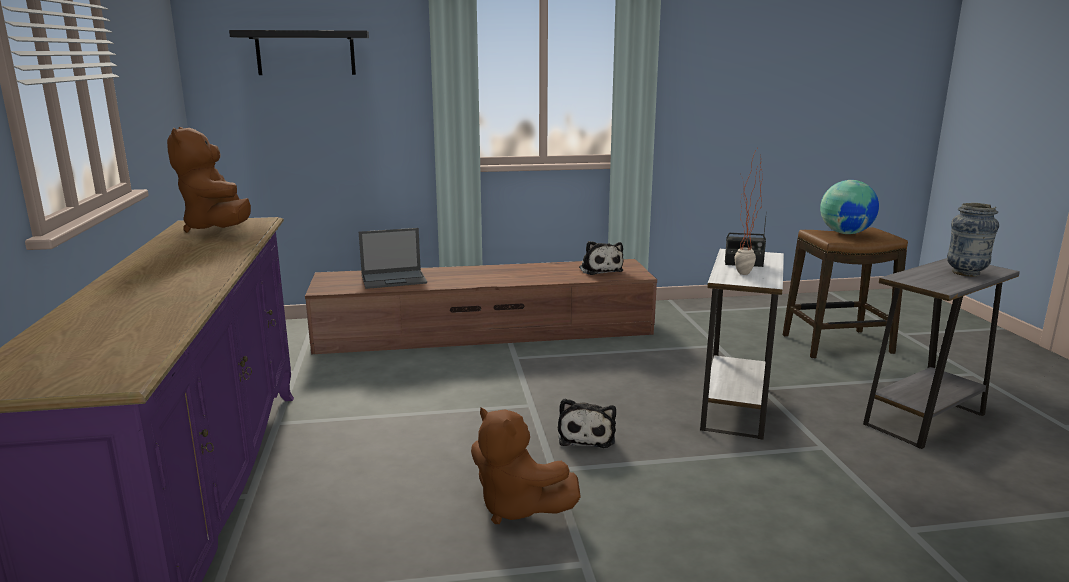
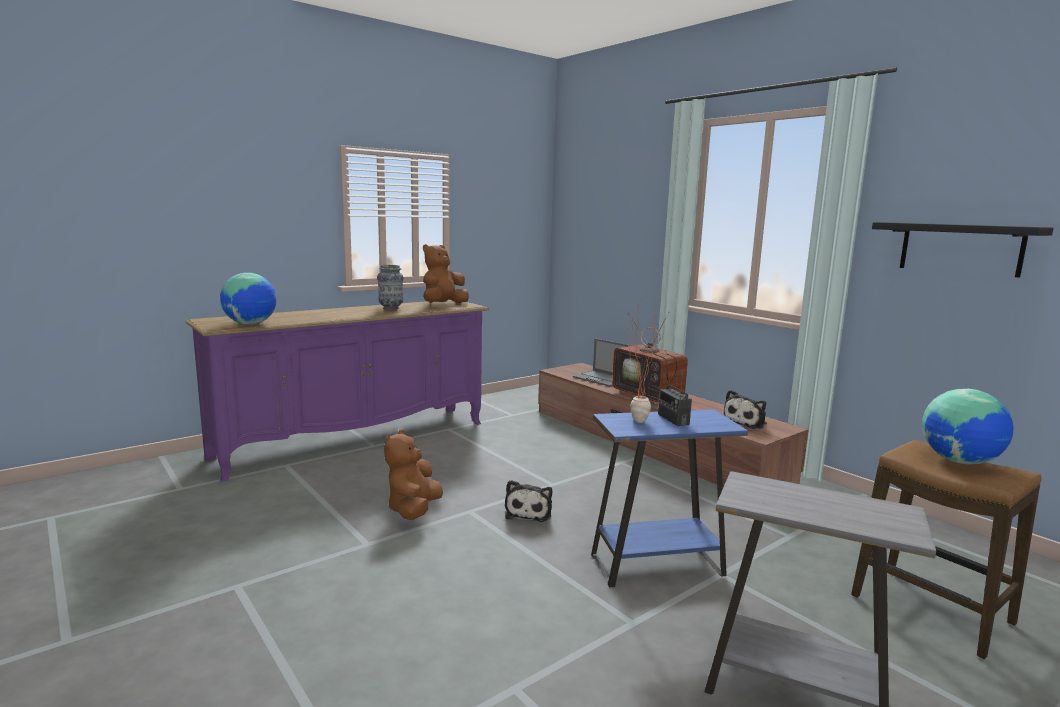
camera: 60 degrees right, 5 degrees down
black shelf [229,30,369,75] -> black shelf moved to [872,222,1054,278]
plush toy [558,398,616,448] -> plush toy turned 60 degrees counterclockwise [505,480,552,522]
white side table [700,249,784,440] -> blue side table [591,409,748,587]
vase [947,203,999,276] -> vase moved to [377,265,403,310]
none -> globe [220,273,277,325]
none -> television [612,312,688,404]

